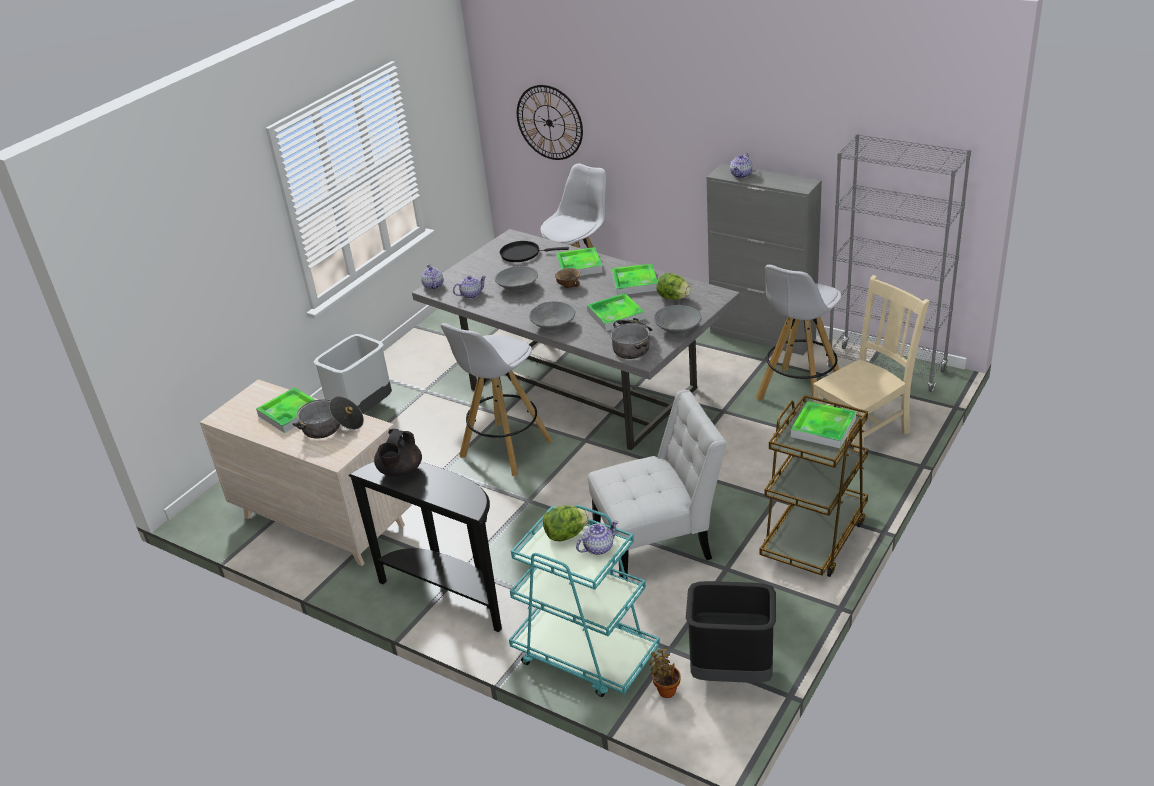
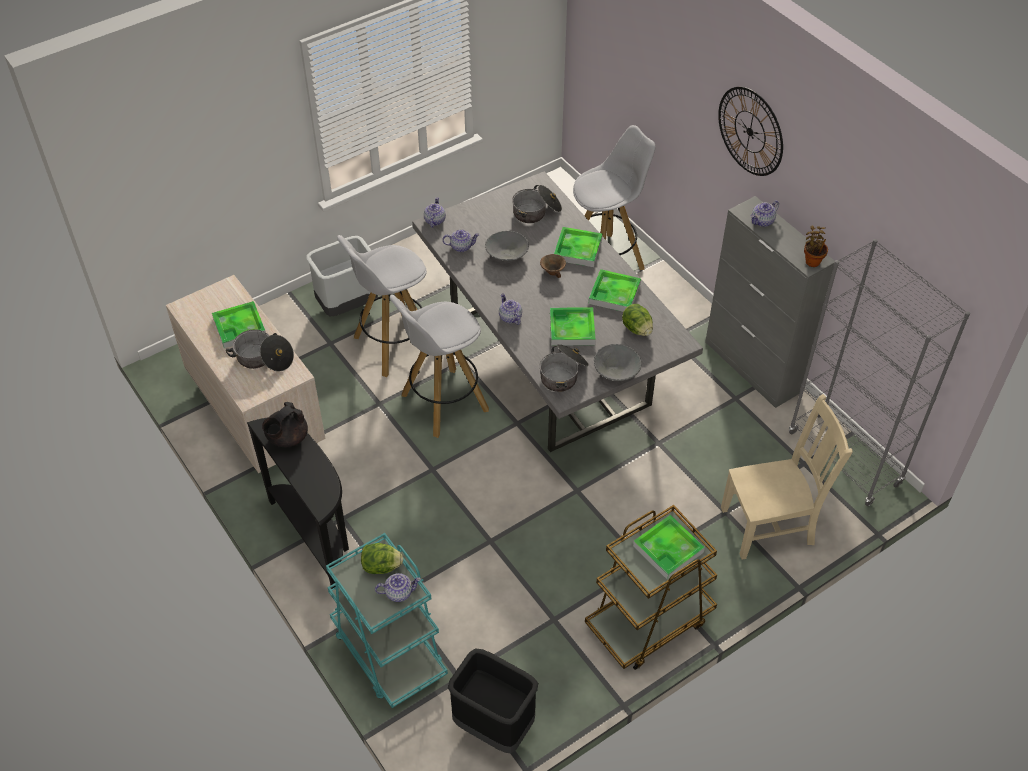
camera: 20 degrees right, 15 degrees up
black frying pan [500,241,569,262] -> cooking pot [512,185,562,223]
wall clock [517,85,583,160] -> wall clock moved to [718,87,783,176]
grey bowl [529,301,575,331] -> teapot [499,293,522,325]
white chair [588,390,727,579] -> none
potted plant [649,648,681,698] -> potted plant moved to [804,225,828,267]
white stool [756,265,842,400] -> white stool moved to [337,235,427,377]

